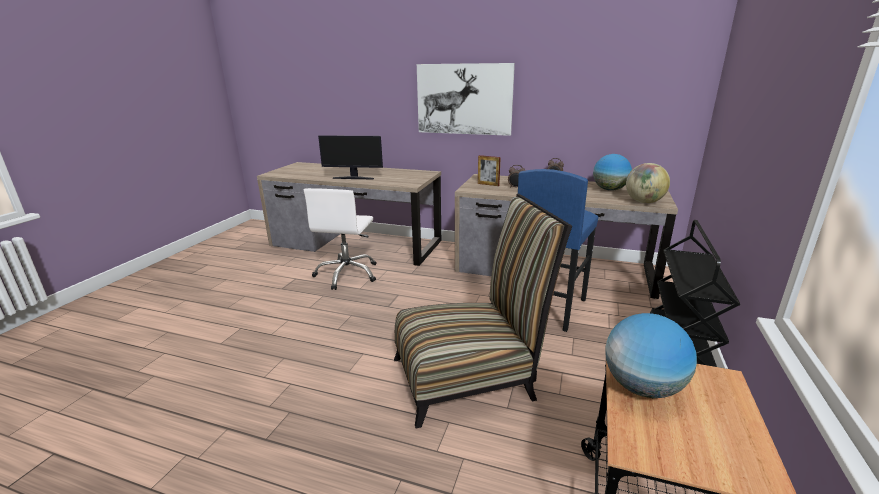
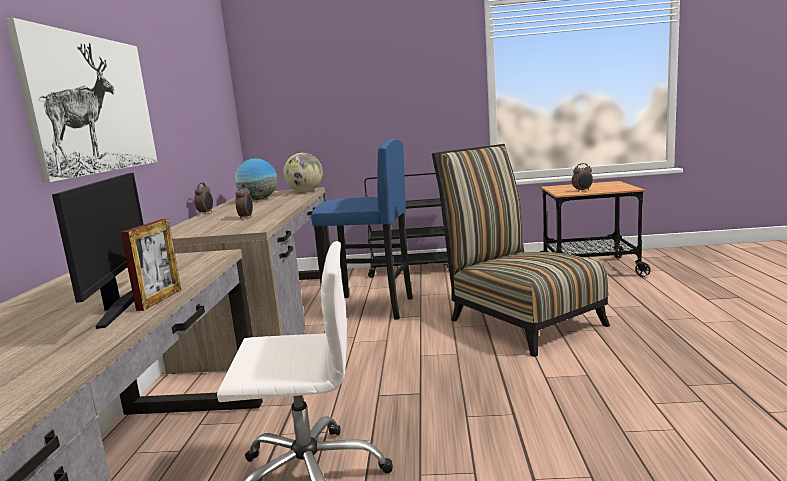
camera: 105 degrees left, 10 degrees down
picture frame [478,155,501,186] -> picture frame moved to [121,219,181,311]
globe [605,313,697,398] -> alarm clock [572,163,593,192]

